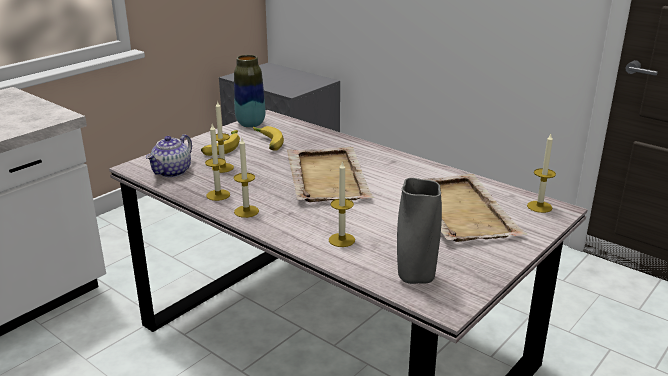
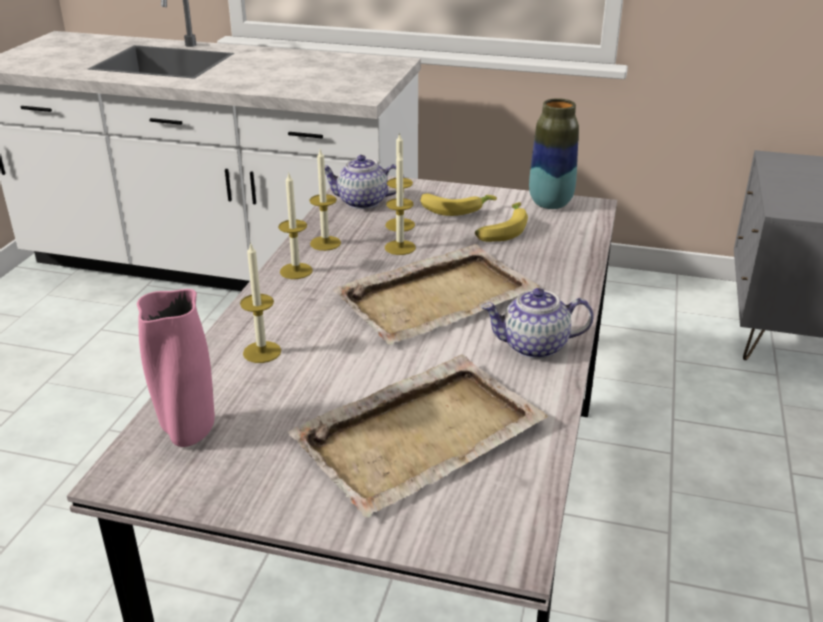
camera: 65 degrees right, 5 degrees up
grey vase [397,178,442,284] -> pink vase [137,289,215,447]
candle [527,134,556,213] -> candle moved to [385,152,416,255]
none -> teapot [481,288,594,359]

